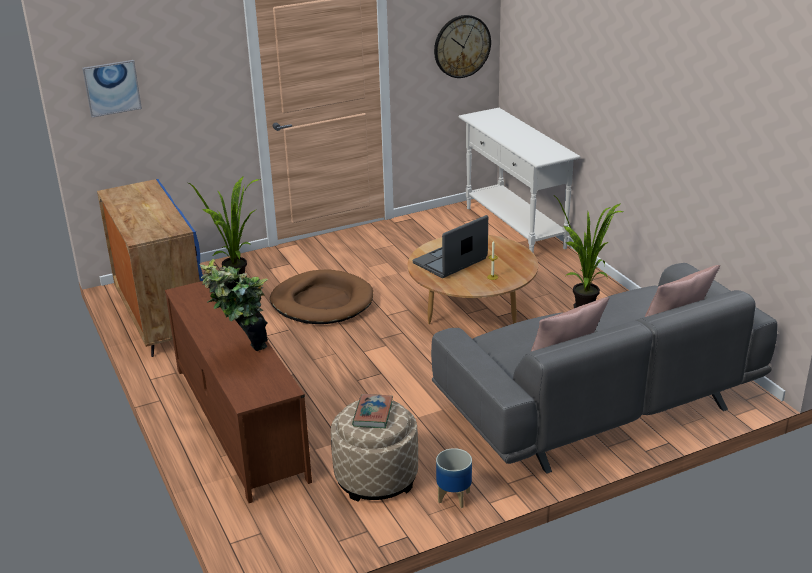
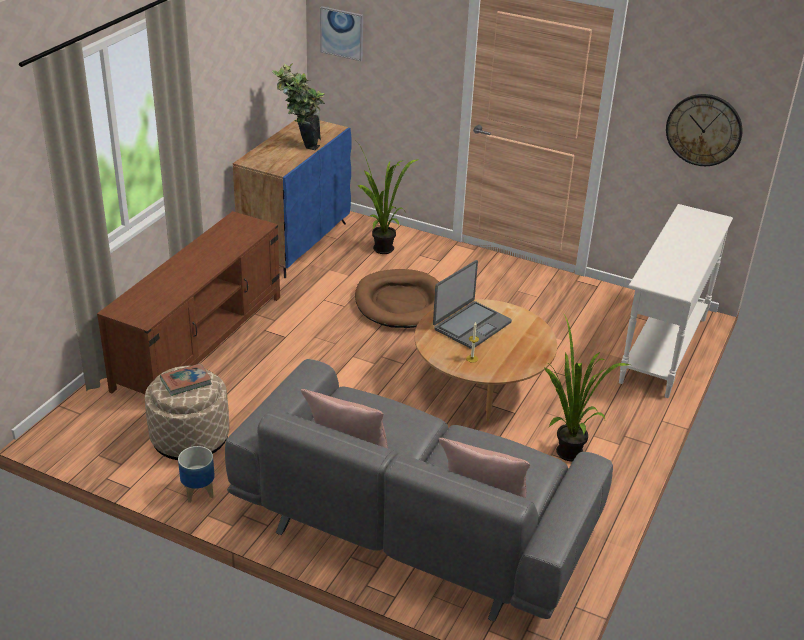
camera: 50 degrees right, 5 degrees up
potted plant [200,259,268,351] -> potted plant moved to [272,63,325,150]
laptop [413,215,488,278] -> laptop turned 120 degrees clockwise [433,260,512,349]

